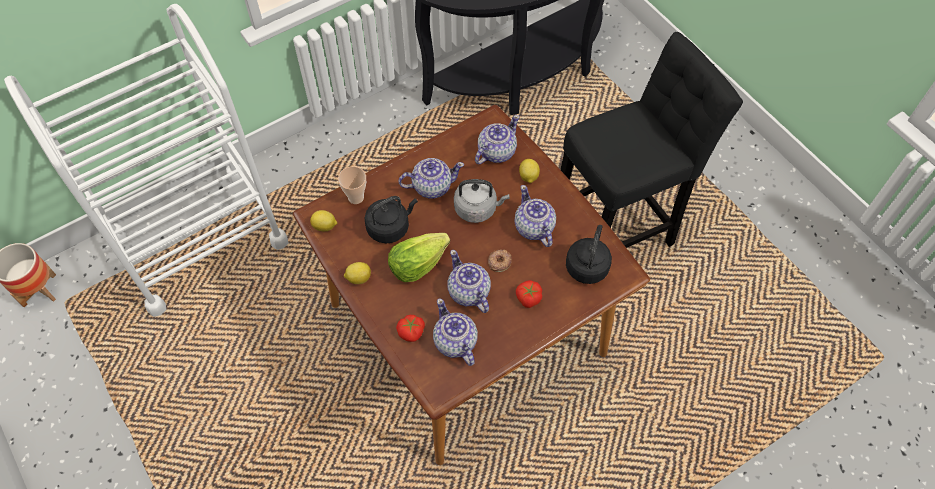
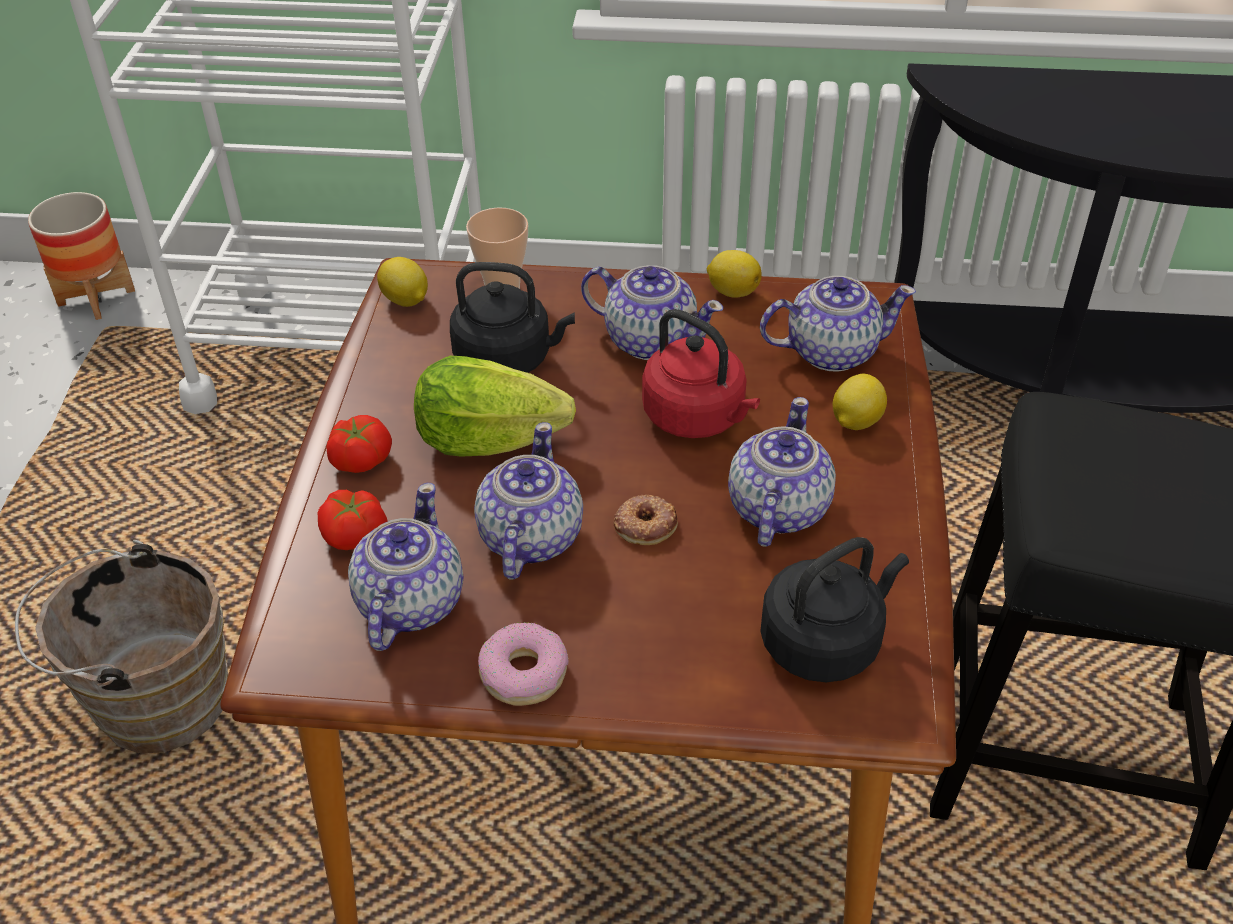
camera: 40 degrees right, 15 degrees down
lemon [344,262,371,284] -> lemon moved to [707,250,761,298]
grey kettle [454,179,510,223] -> red kettle [642,309,760,438]
tomato [516,280,542,308] -> tomato moved to [326,415,392,473]
none -> brown bucket [15,540,228,753]
none -> donut [478,622,569,706]

